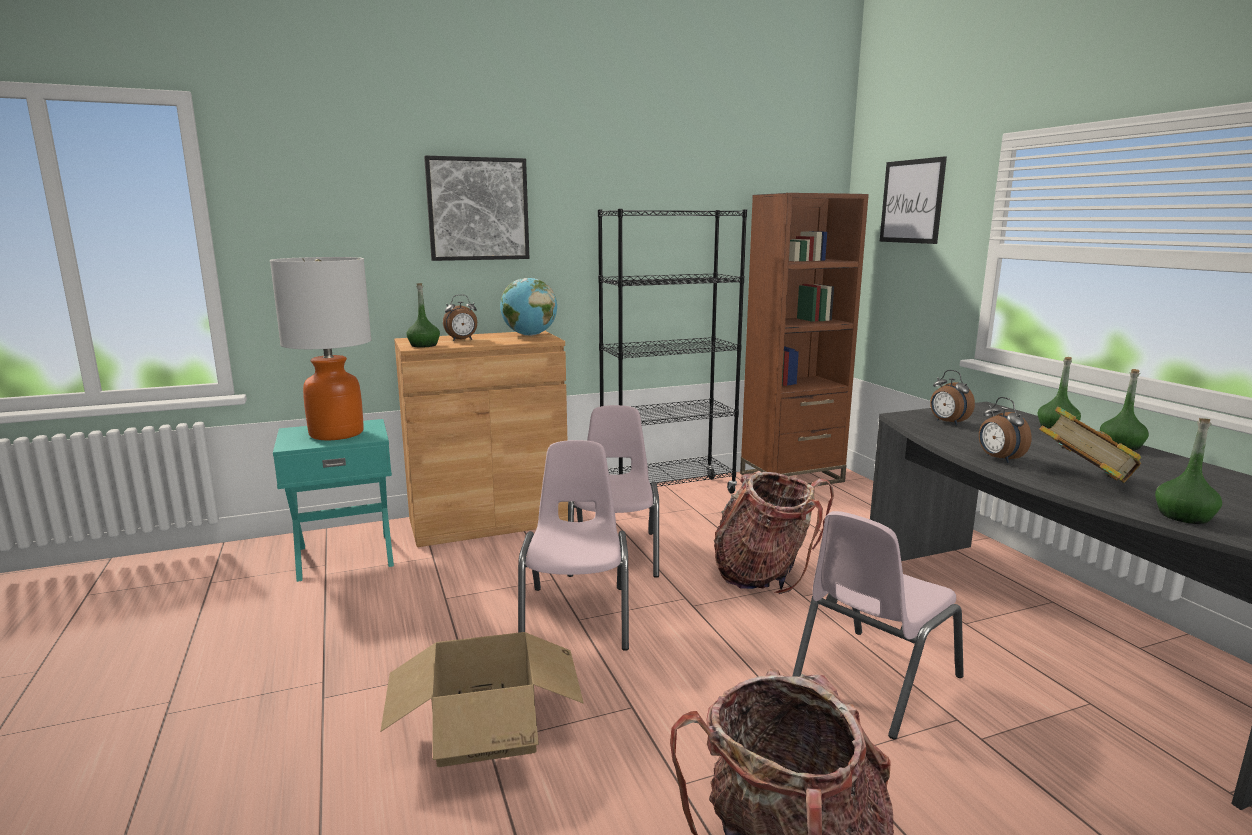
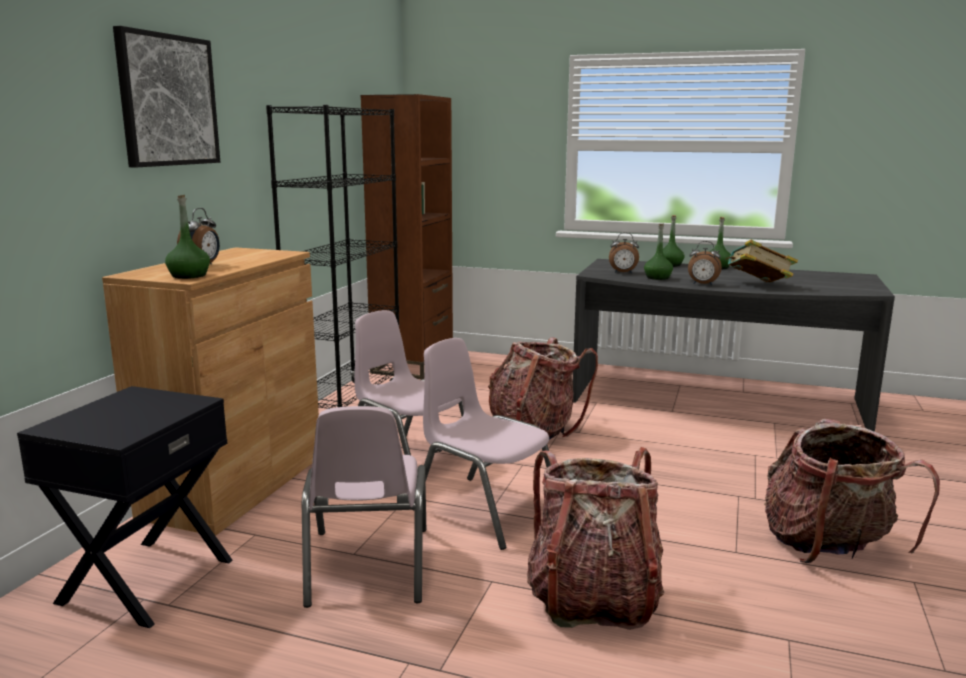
camera: 50 degrees left, 0 degrees up
table lamp [270,257,371,440] -> none
turquoise nightstand [273,419,394,582] -> black nightstand [17,386,233,628]
cardboard box [380,632,584,767] -> backpack [527,447,664,630]
globe [500,278,557,336] -> none
pink chair [792,511,964,740] -> pink chair moved to [302,406,426,608]
picture [880,156,947,244] -> none
green bottle [1155,418,1222,524] -> green bottle moved to [644,224,673,280]

